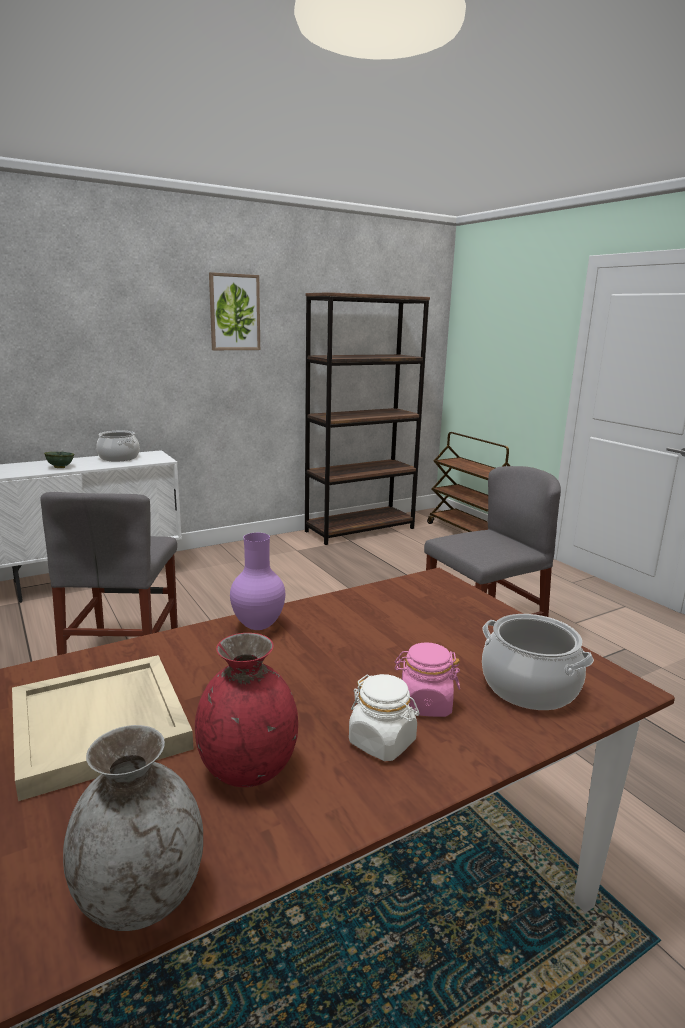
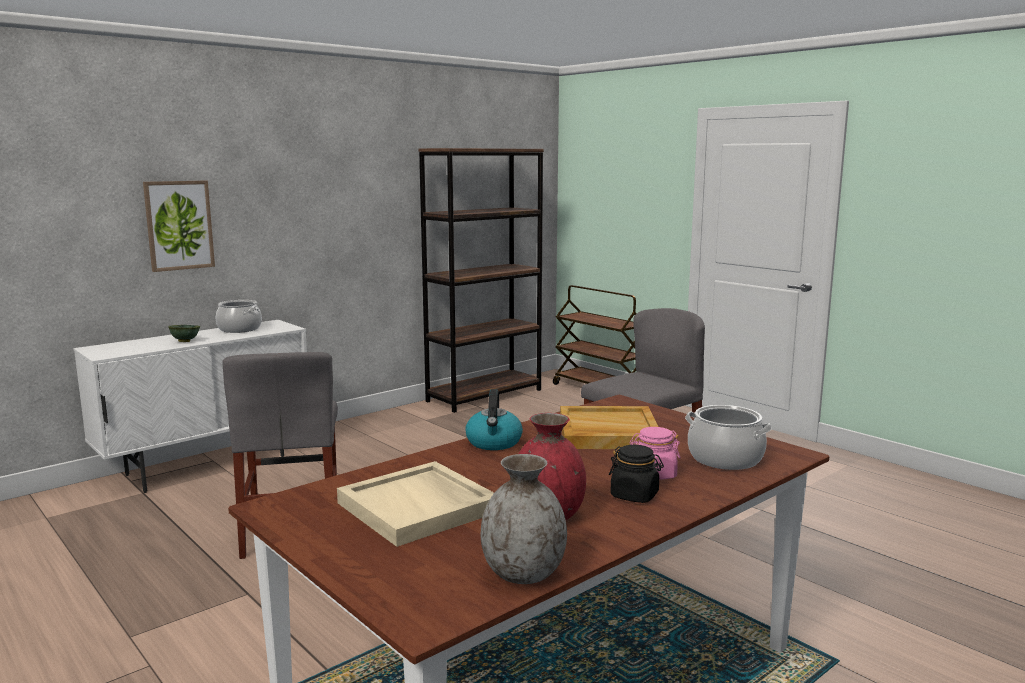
camera: 10 degrees left, 5 degrees down
picture [209,272,260,350] -> picture moved to [143,181,215,272]
purple vase [230,533,285,630] -> kettle [465,389,523,450]
white jar [349,674,419,761] -> black jar [609,445,664,503]
none -> beige tray [560,406,659,449]

